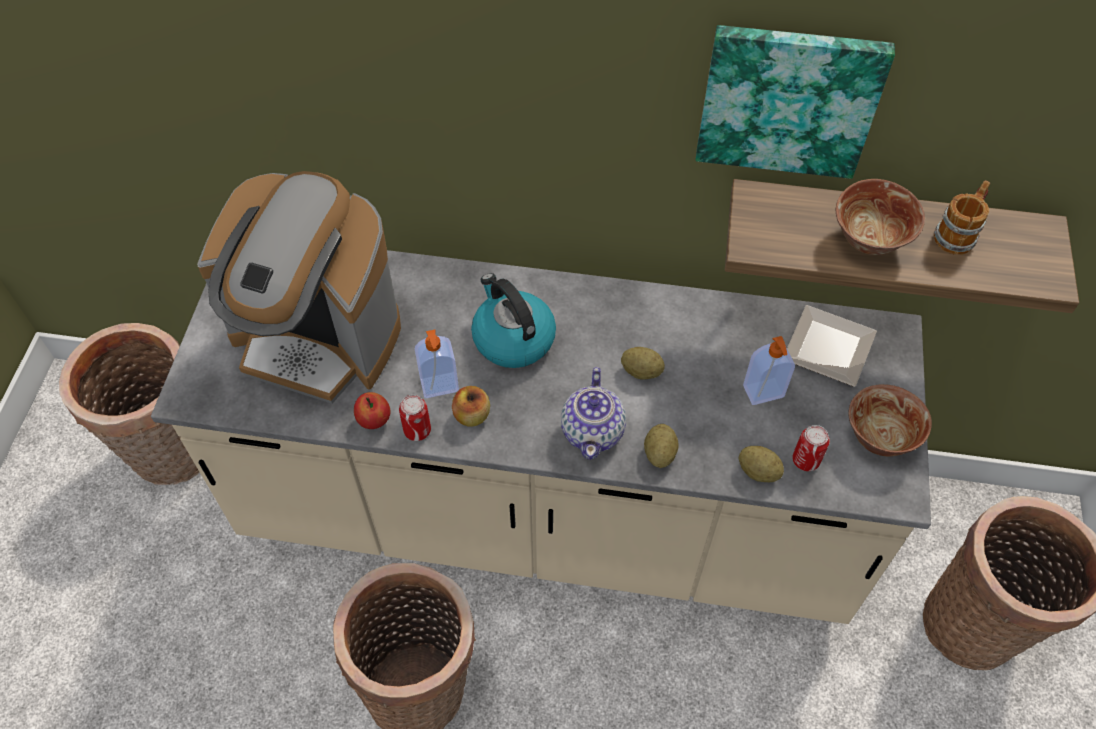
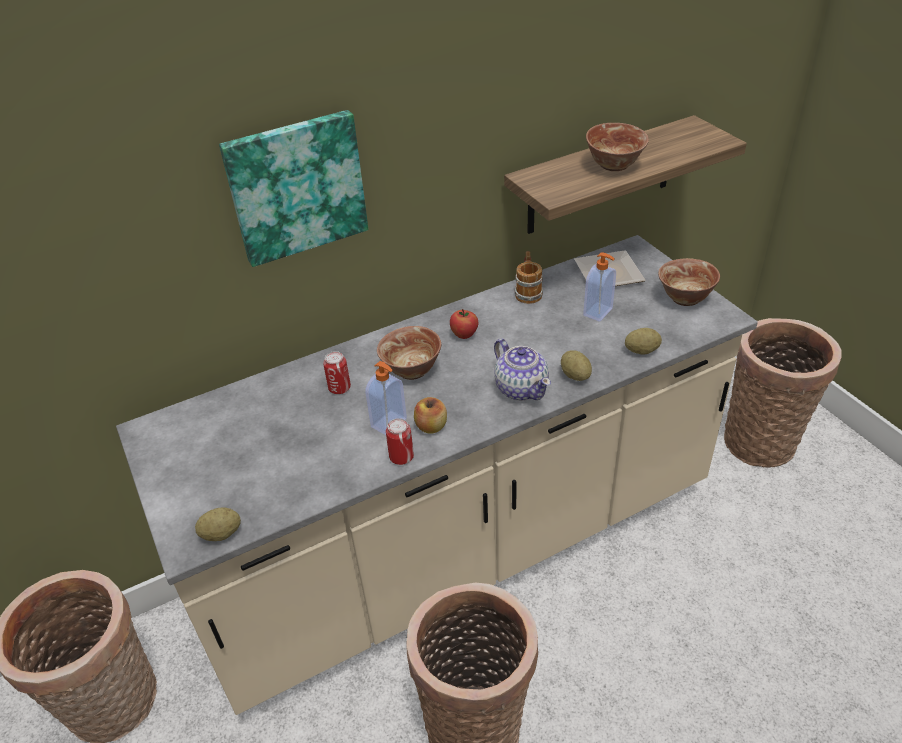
camera: 35 degrees left, 15 degrees down
coffee machine [197,171,401,404] -> none
apple [354,392,391,429] -> apple moved to [450,309,478,339]
kettle [471,273,556,368] -> bowl [377,326,441,380]
potato [621,347,665,380] -> potato moved to [195,508,241,541]
picture [696,25,895,179] -> picture moved to [219,110,368,267]
can [793,425,830,471] -> can moved to [323,351,351,394]
mug [934,180,990,255] -> mug moved to [515,251,543,304]

